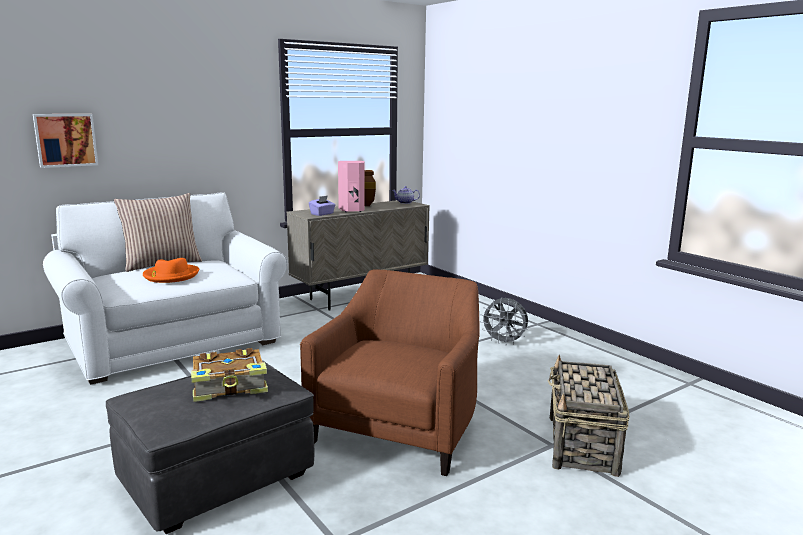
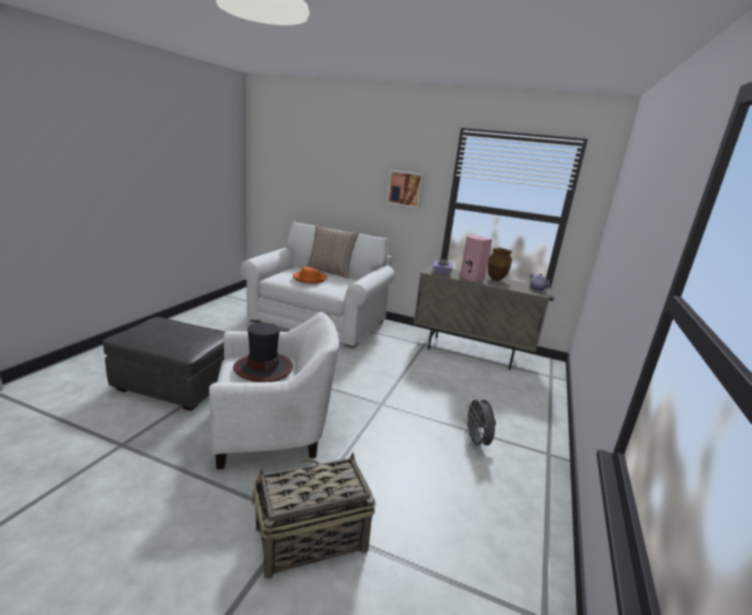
camera: 55 degrees right, 5 degrees up
picture [33,114,98,168] -> picture moved to [387,170,424,208]
book [191,348,268,402] -> none
brown armchair [300,269,480,476] -> white armchair [209,312,339,469]
none -> hat [233,322,293,382]

